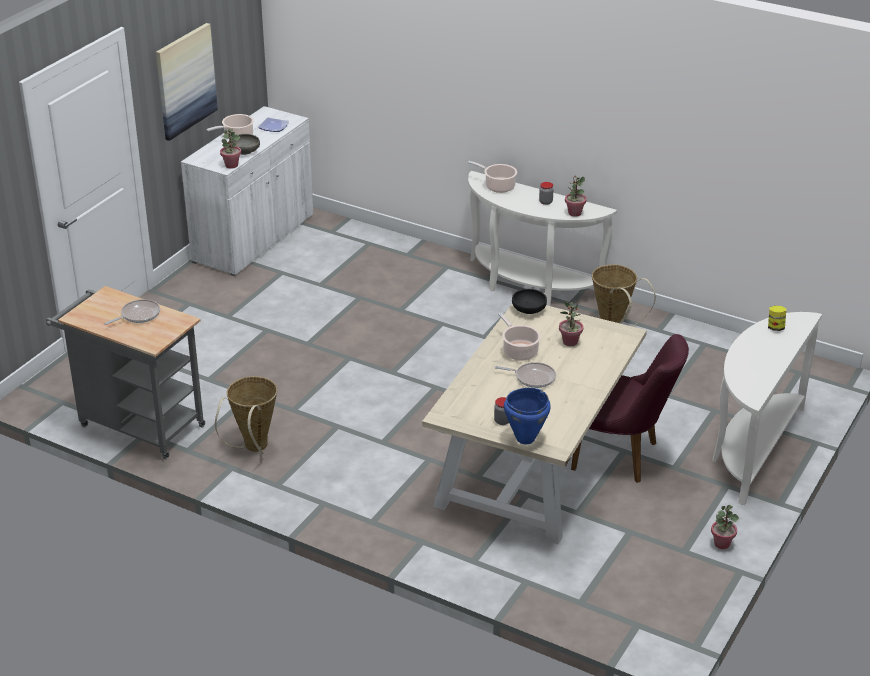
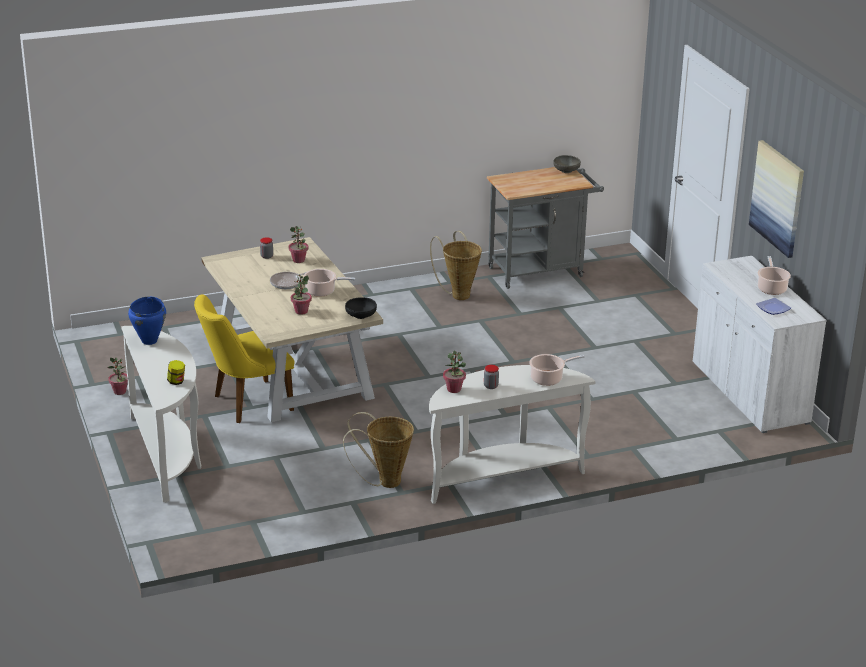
camera: 130 degrees right, 5 degrees down
frying pan [104,299,160,325] -> none
potted plant [220,129,241,169] -> potted plant moved to [288,226,308,263]
grey bowl [229,134,260,155] -> grey bowl moved to [553,155,581,173]
blue cooking pot [504,388,551,444] -> blue cooking pot moved to [128,296,166,345]
purple chair [571,334,689,483] -> yellow chair [194,294,294,423]

